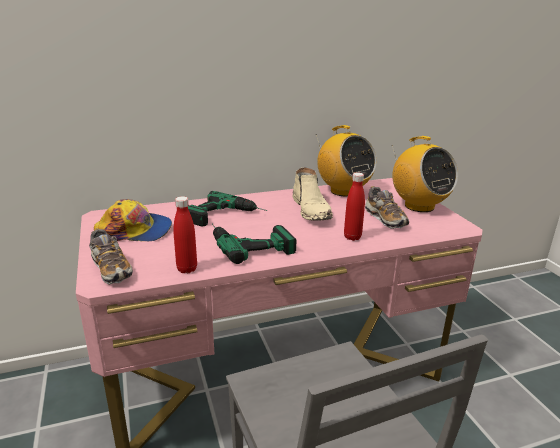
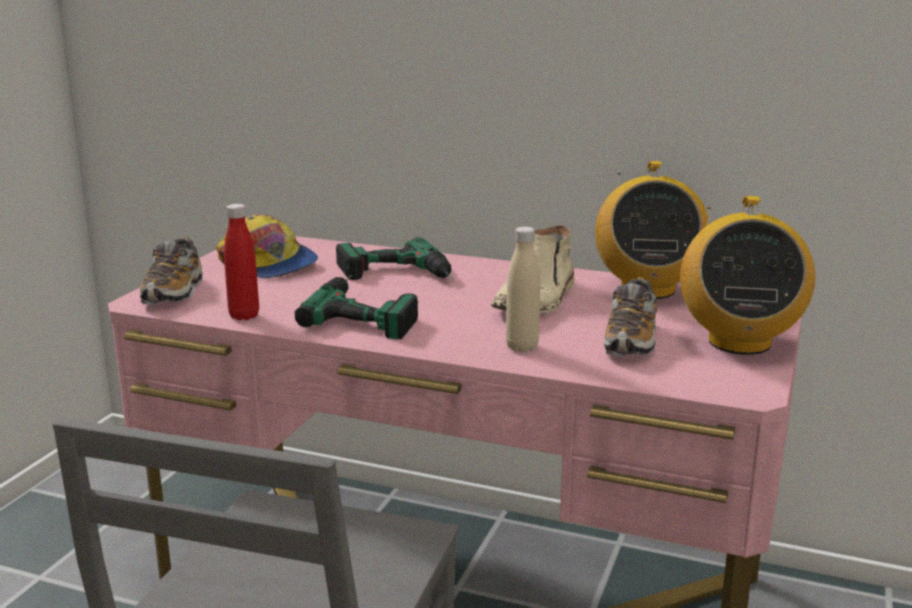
camera: 40 degrees right, 5 degrees down
red bottle [344,172,365,241] -> beige bottle [506,227,540,352]

